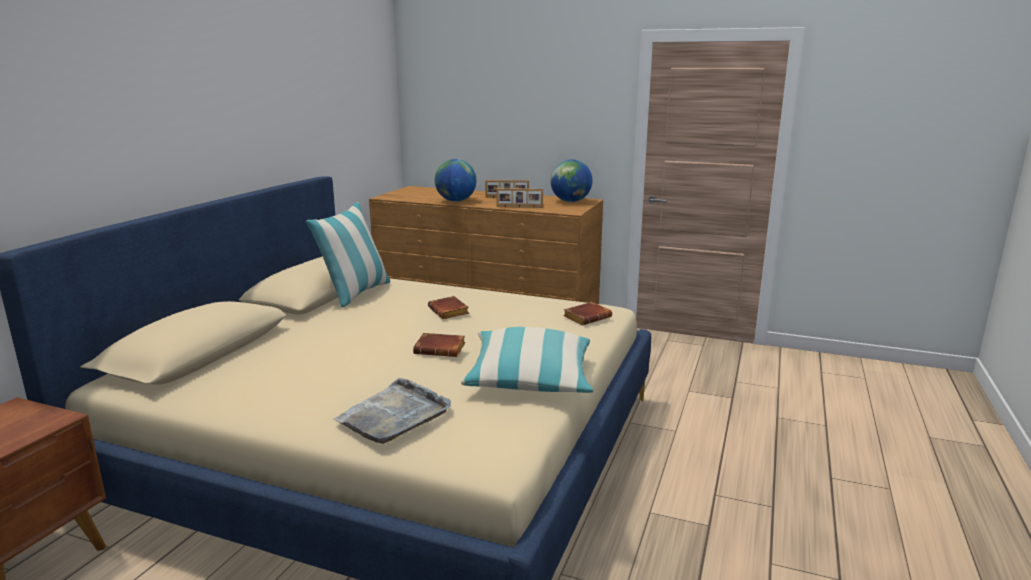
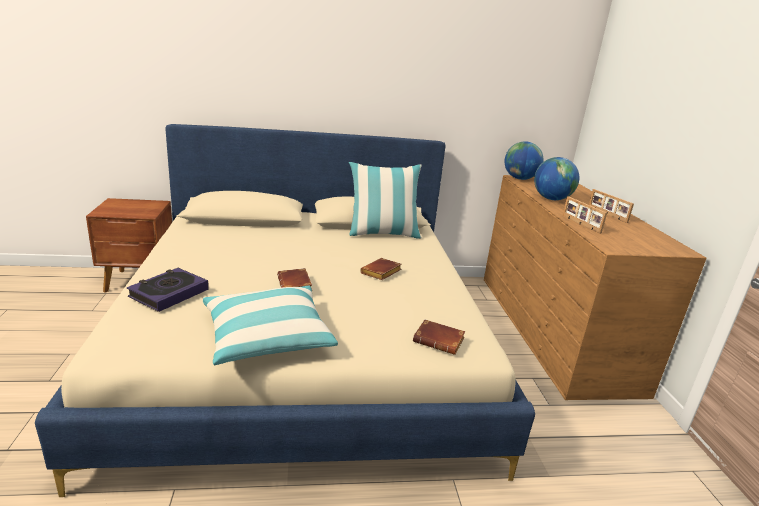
camera: 60 degrees right, 5 degrees up
grey tray [333,378,451,444] -> book [127,268,209,312]
globe [551,159,593,202] -> globe moved to [505,141,544,180]

